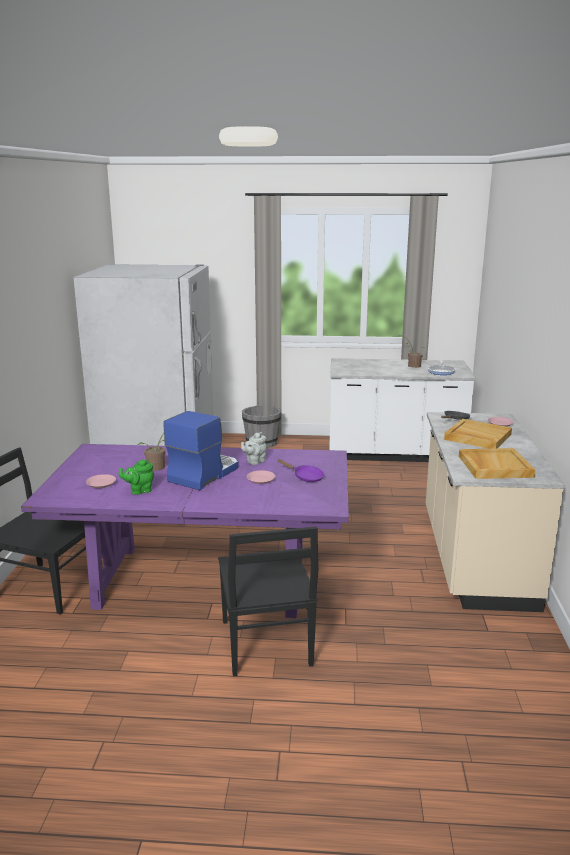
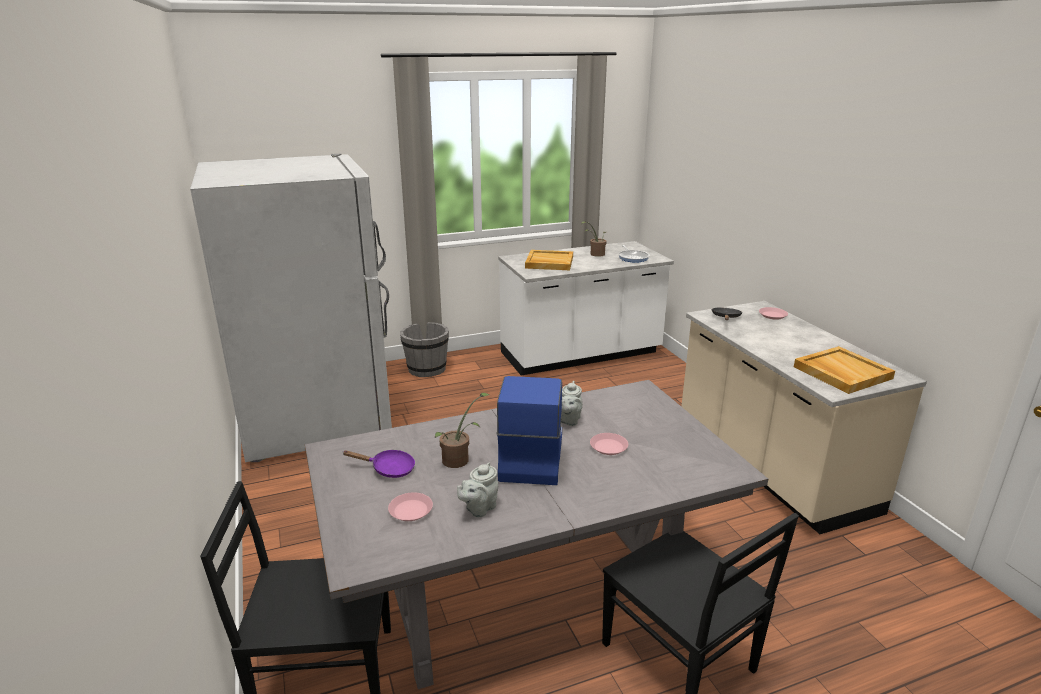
camera: 25 degrees left, 5 degrees up
purple dining table [21,444,349,618] -> grey dining table [305,380,768,689]
green teapot [119,459,154,495] -> grey teapot [457,463,498,517]
purple frying pan [278,459,324,482] -> purple frying pan moved to [342,450,415,478]
beige tray [444,419,512,449] -> beige tray moved to [525,250,573,270]

